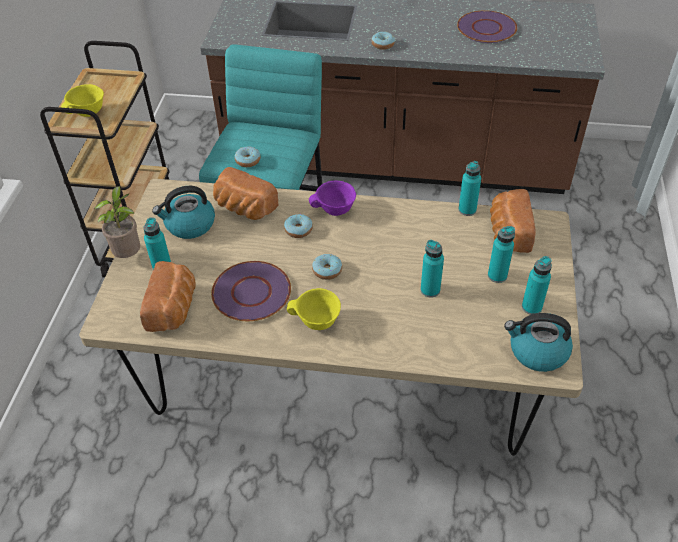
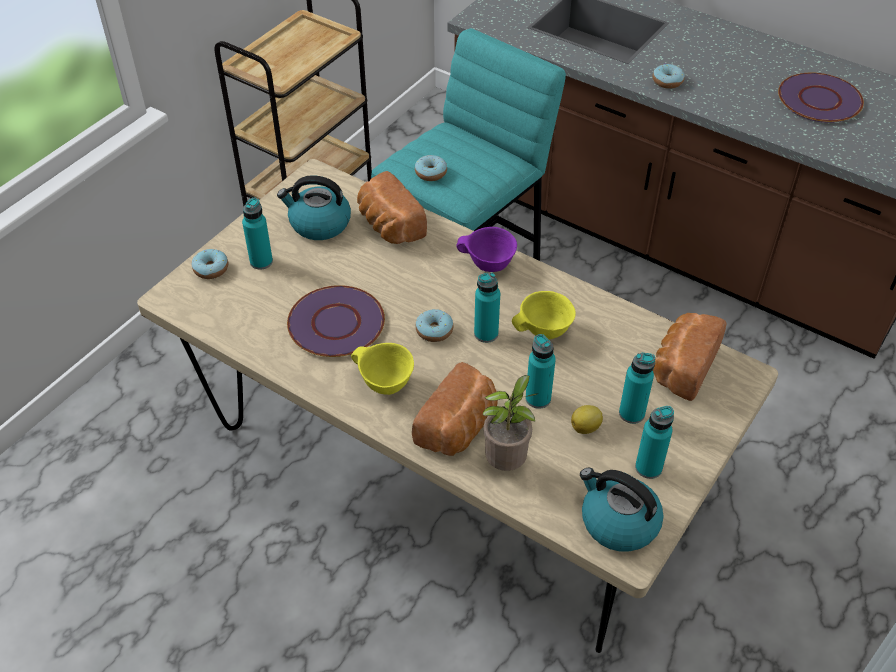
camera: 25 degrees right, 0 degrees up
yellow bowl [61,84,104,117] -> yellow bowl moved to [512,291,576,339]
potted plant [94,186,140,258] -> potted plant moved to [483,375,539,471]
bread [140,261,196,332] -> bread moved to [412,362,498,456]
donut [284,214,313,238] -> donut moved to [192,249,228,279]
turquoise bottle [458,161,481,216] -> turquoise bottle moved to [474,272,500,343]
none -> lemon [571,405,603,434]

